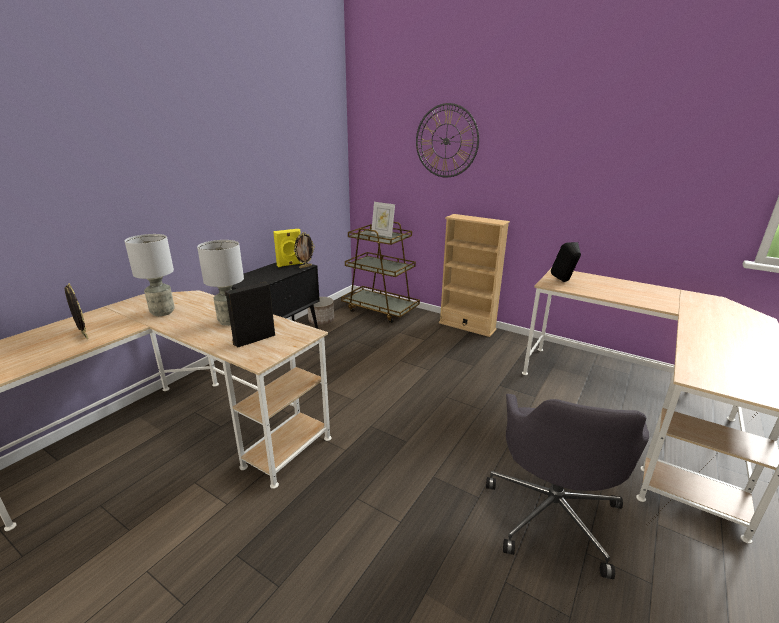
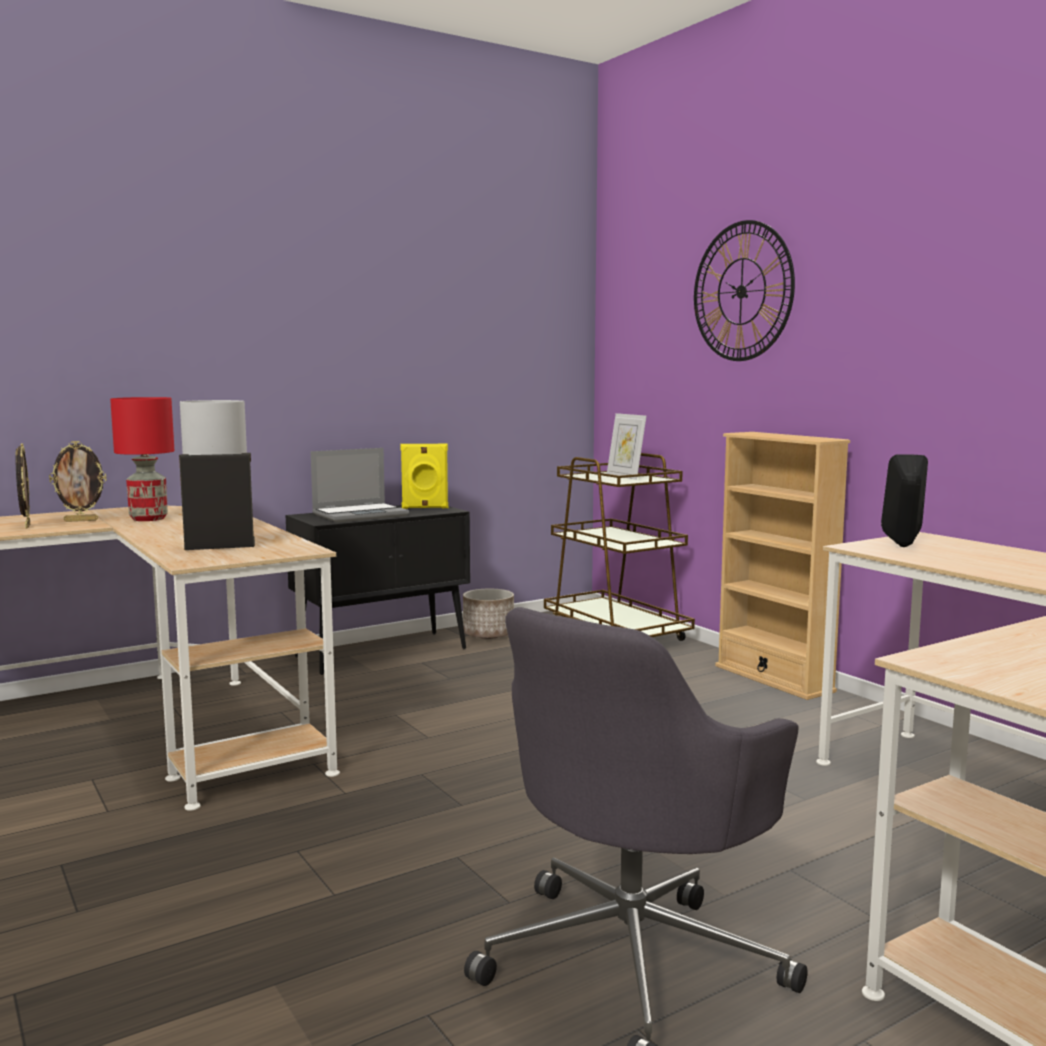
camera: 25 degrees right, 15 degrees down
grey table lamp [125,234,175,316] -> red table lamp [110,397,174,521]
picture frame [294,232,315,268] -> picture frame moved to [49,441,106,522]
none -> laptop [311,448,409,522]

